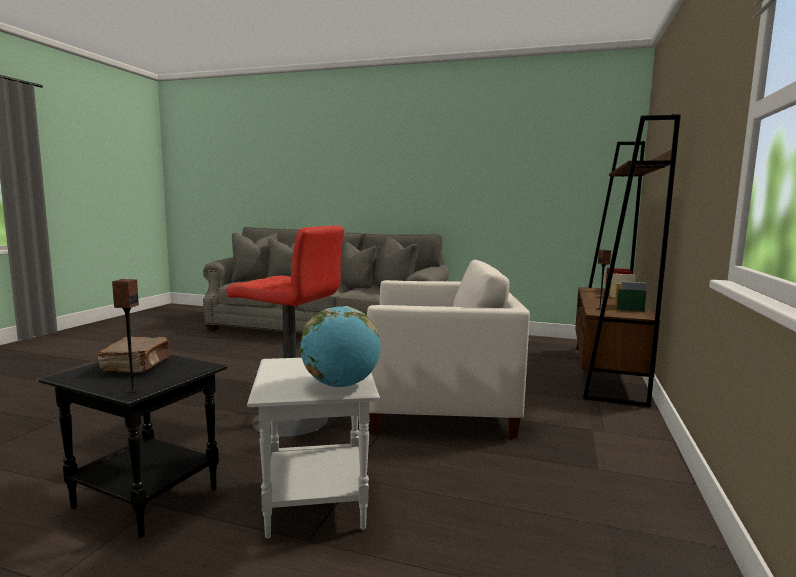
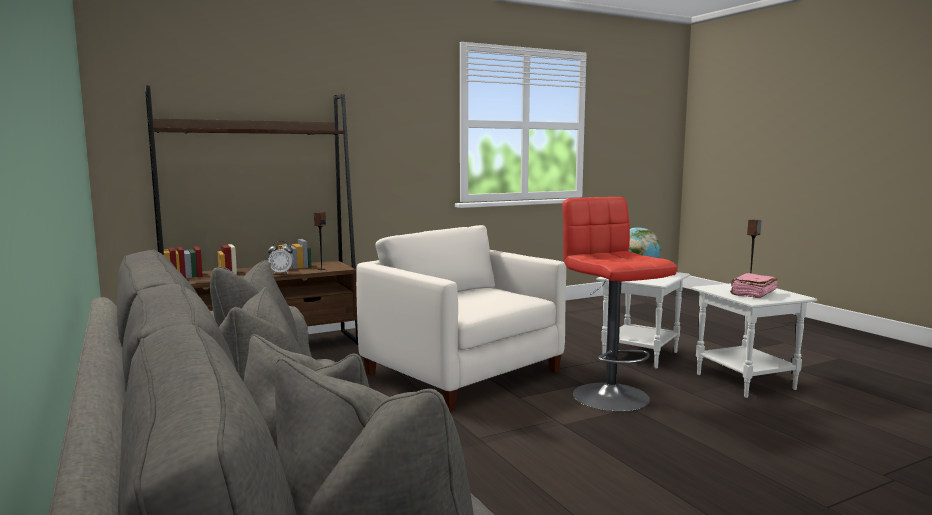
camera: 135 degrees left, 0 degrees up
black side table [39,355,227,538] -> white side table [691,283,817,398]
brown book [98,337,171,373] -> pink book [730,273,778,298]
none -> alarm clock [268,241,294,274]

